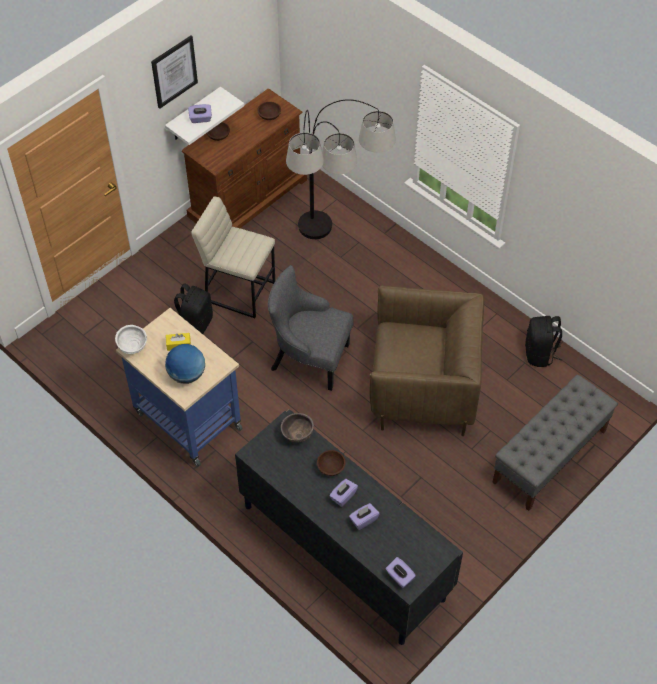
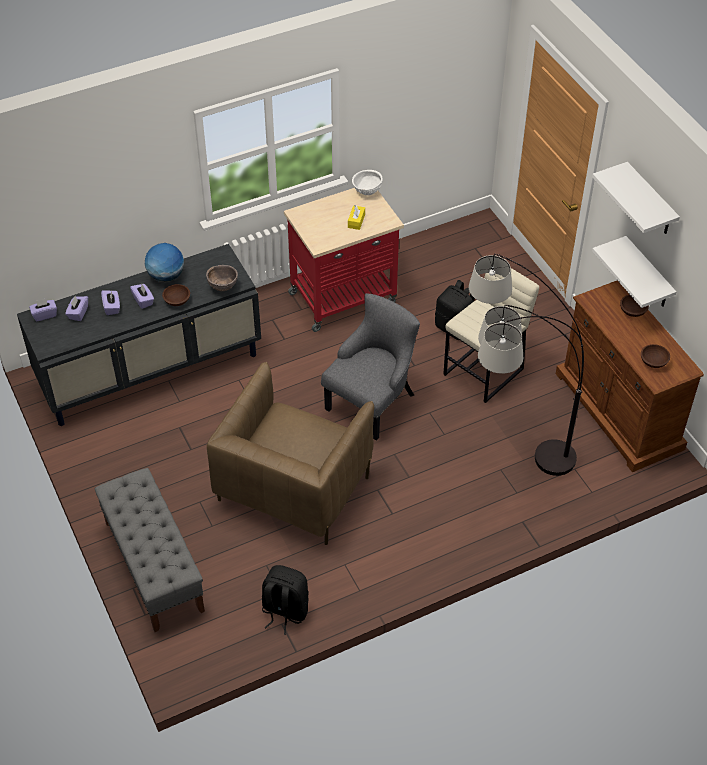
camera: 110 degrees right, 5 degrees down
blue cart [116,308,243,467] -> red cart [284,188,404,332]
picture [151,35,198,109] -> white shelf [592,162,680,234]
globe [165,344,205,384] -> globe moved to [145,243,184,282]
purple tissue box [188,104,212,123] -> purple tissue box moved to [65,296,88,321]

